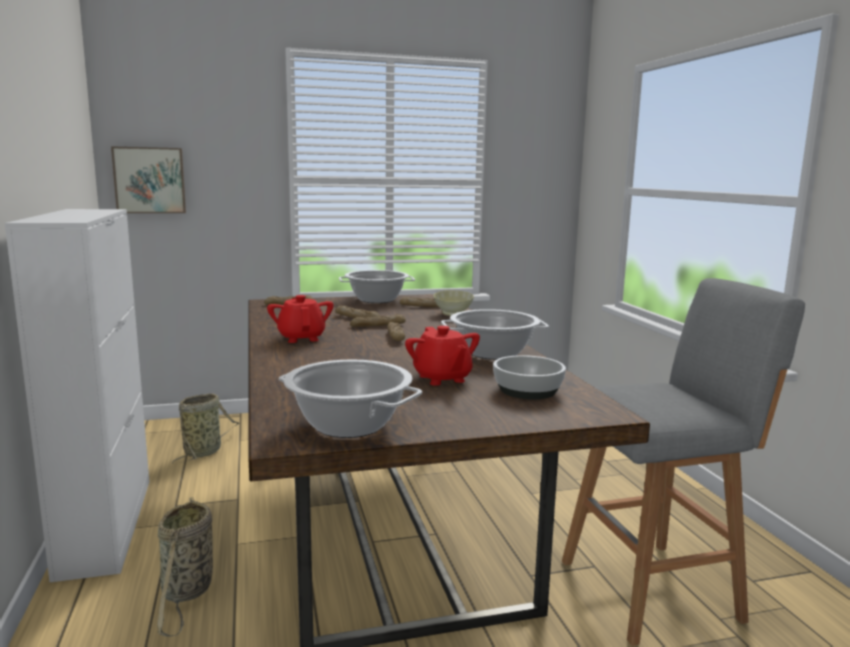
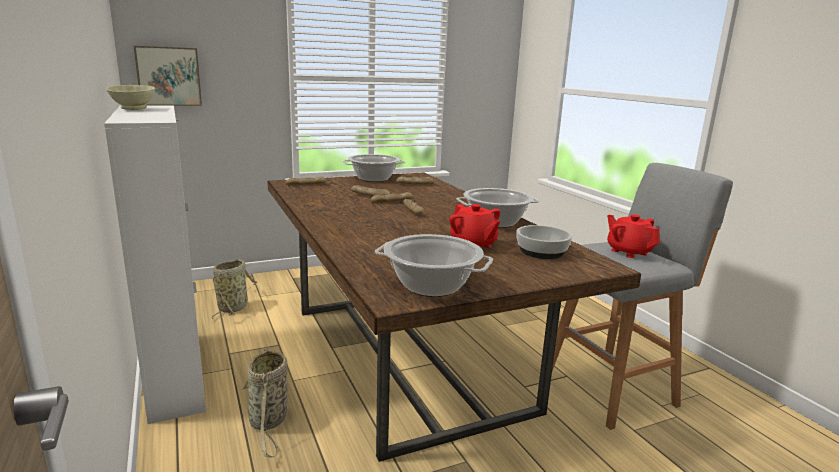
camera: 10 degrees left, 5 degrees up
red teapot [267,295,334,343] -> red teapot moved to [607,214,660,258]
beige bowl [433,290,474,316] -> beige bowl moved to [106,85,155,110]

